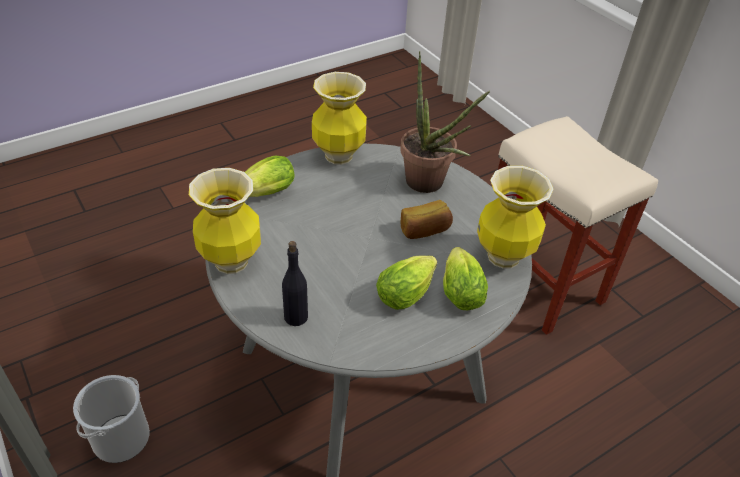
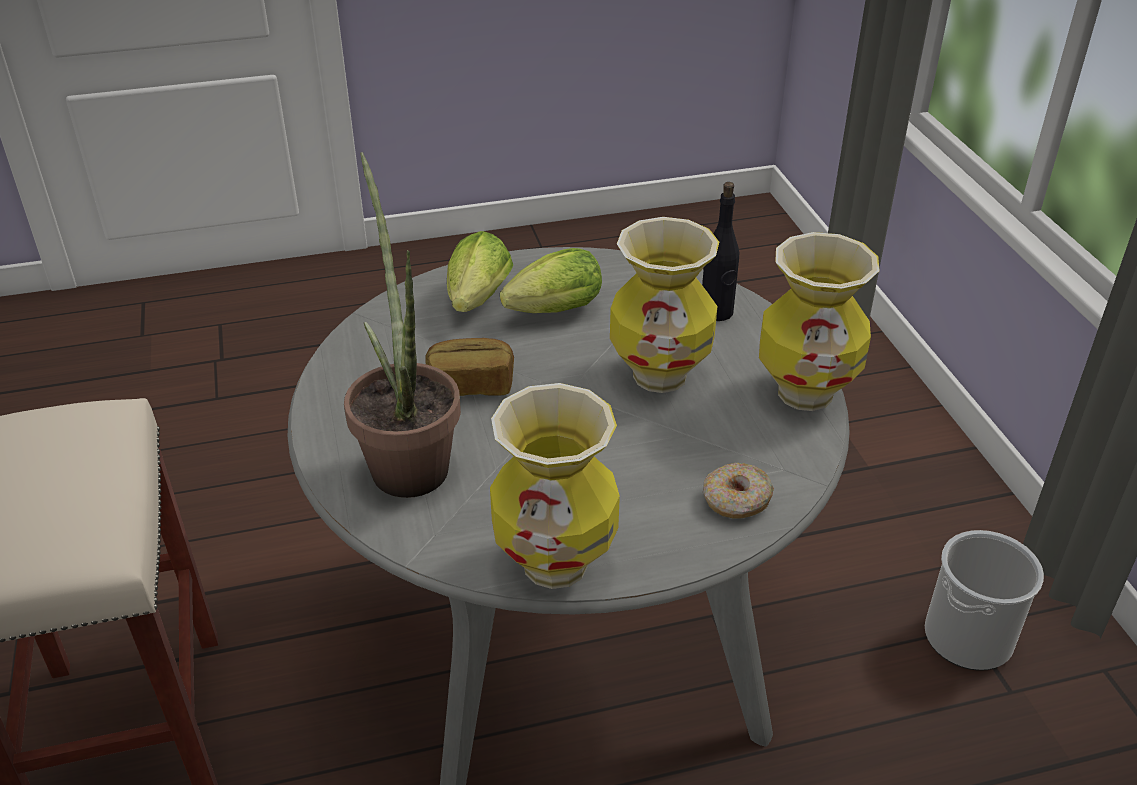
camera: 160 degrees left, 5 degrees down
lettuce [245,155,295,197] -> donut [703,463,774,518]
vase [477,166,554,269] -> vase moved to [610,217,719,393]

